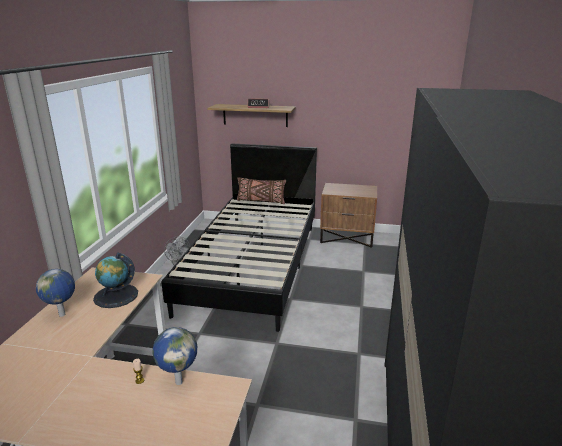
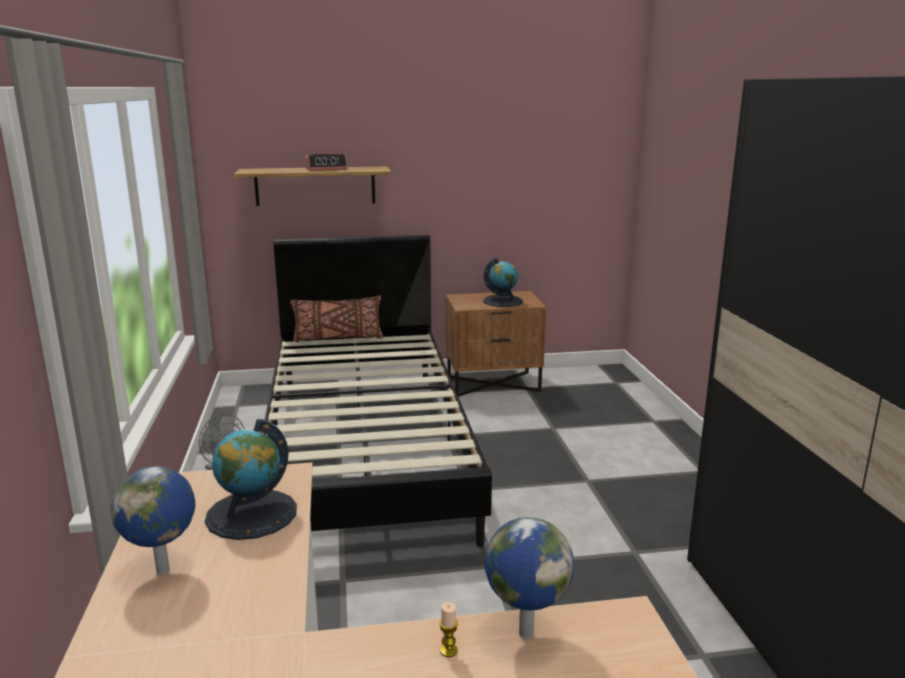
camera: 20 degrees left, 5 degrees down
none -> globe [483,258,523,307]

